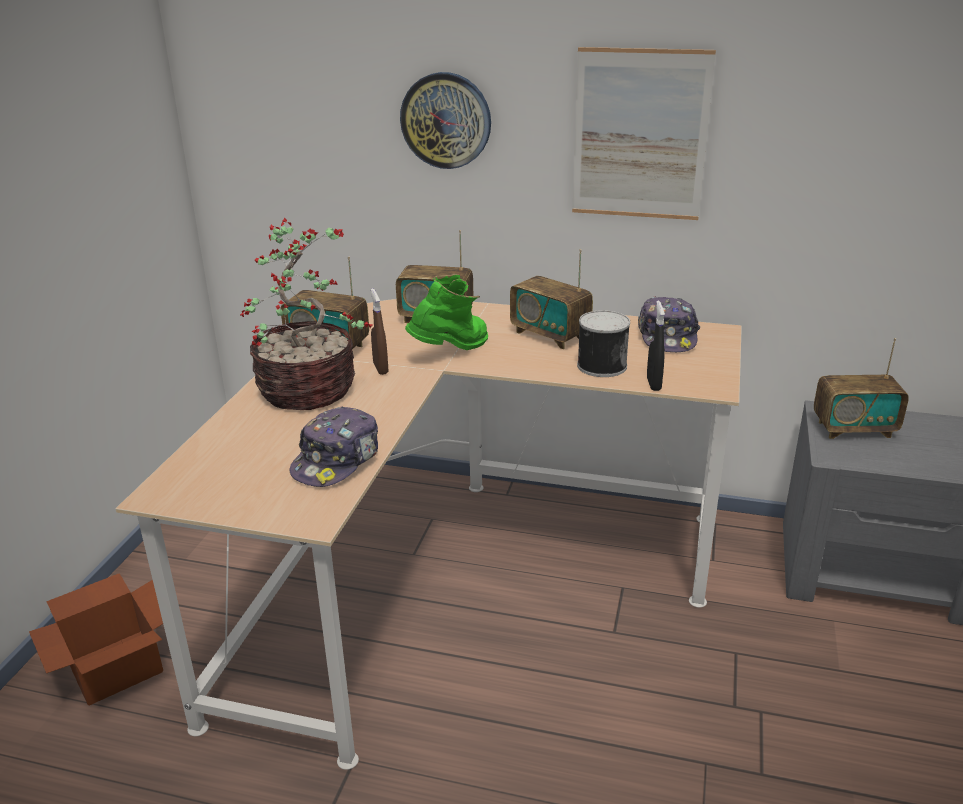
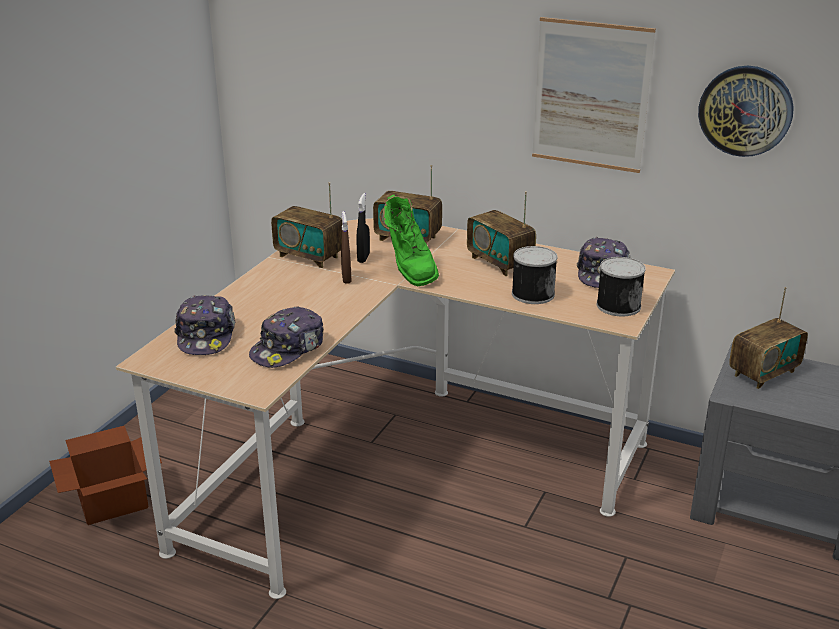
camera: 10 degrees right, 0 degrees up
potted plant [240,218,373,410] -> none
wall clock [400,72,491,169] -> wall clock moved to [698,66,794,157]
green boot [405,274,488,350] -> green boot turned 105 degrees clockwise [383,194,439,286]
black spray bottle [647,301,665,391] -> black spray bottle moved to [356,193,370,263]
radio [814,338,909,439] -> radio turned 45 degrees counterclockwise [729,287,808,389]
none -> cap [174,295,235,355]
none -> can [597,257,646,316]

